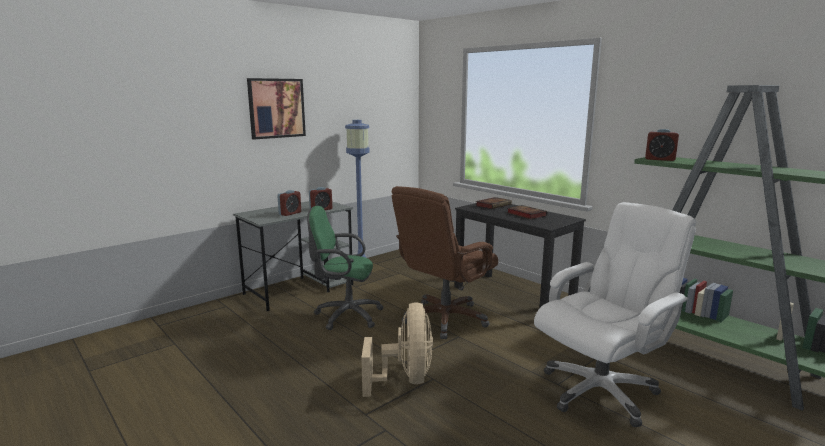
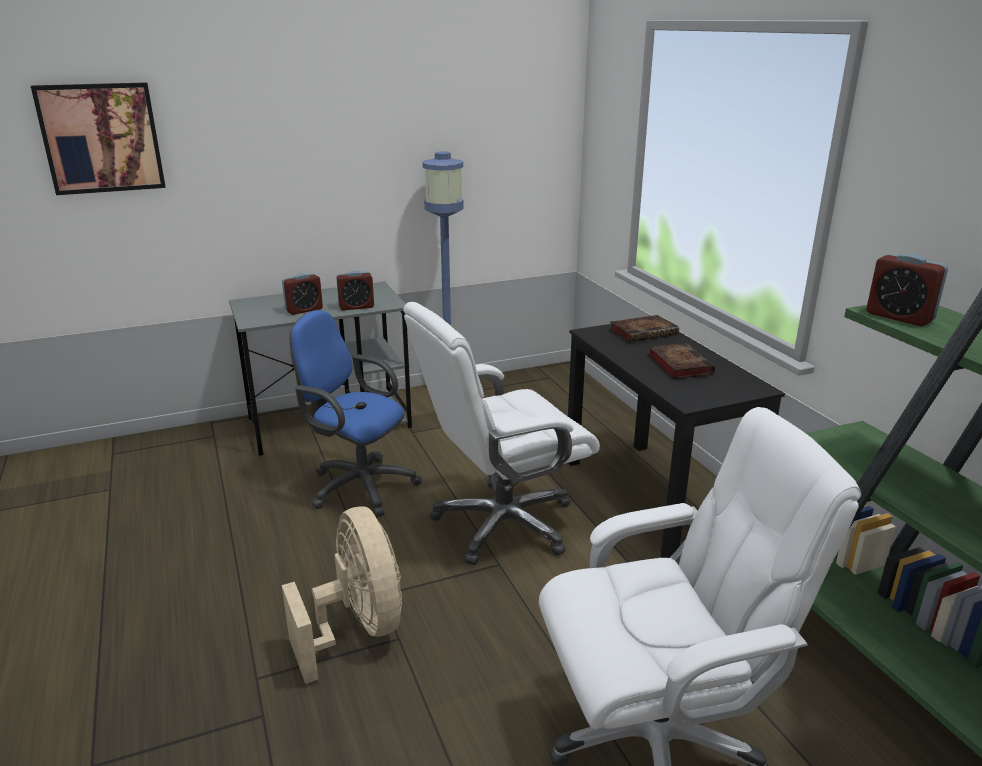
camera: 20 degrees right, 10 degrees up
picture [247,78,306,139] -> picture moved to [31,82,166,195]
green office chair [307,206,384,330] -> blue office chair [290,310,421,517]
beige fan [361,302,433,397] -> beige fan turned 45 degrees counterclockwise [282,507,402,684]
brown office chair [392,186,498,339] -> white office chair [403,302,600,565]

